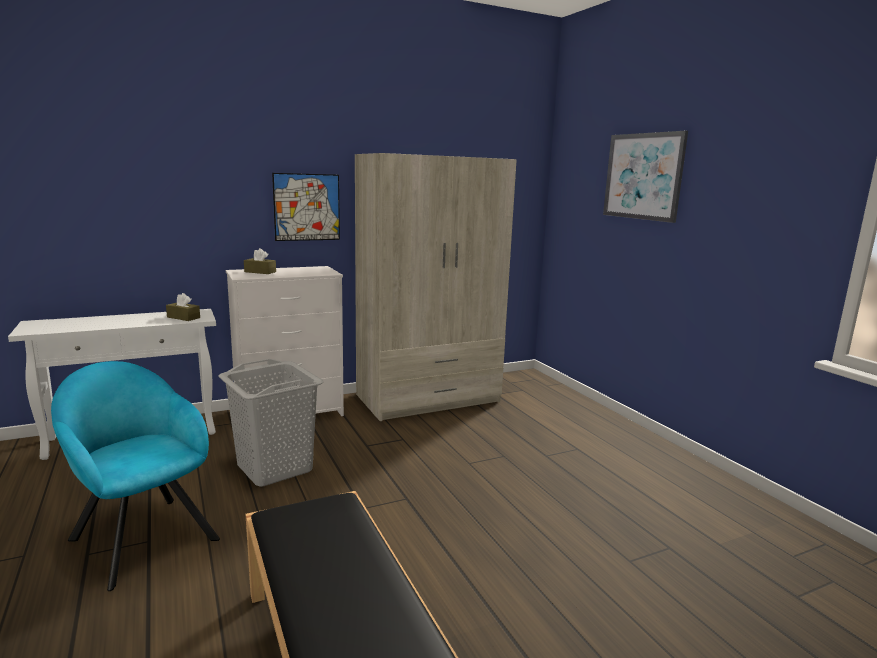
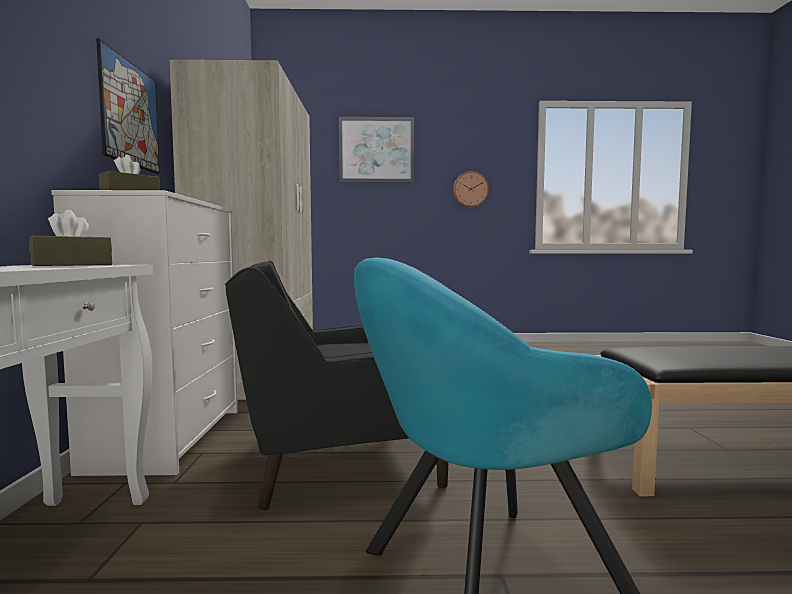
camera: 65 degrees left, 10 degrees down
grey laundry basket [219,359,324,487] -> black armchair [225,260,448,510]
none -> wall clock [453,171,489,207]

